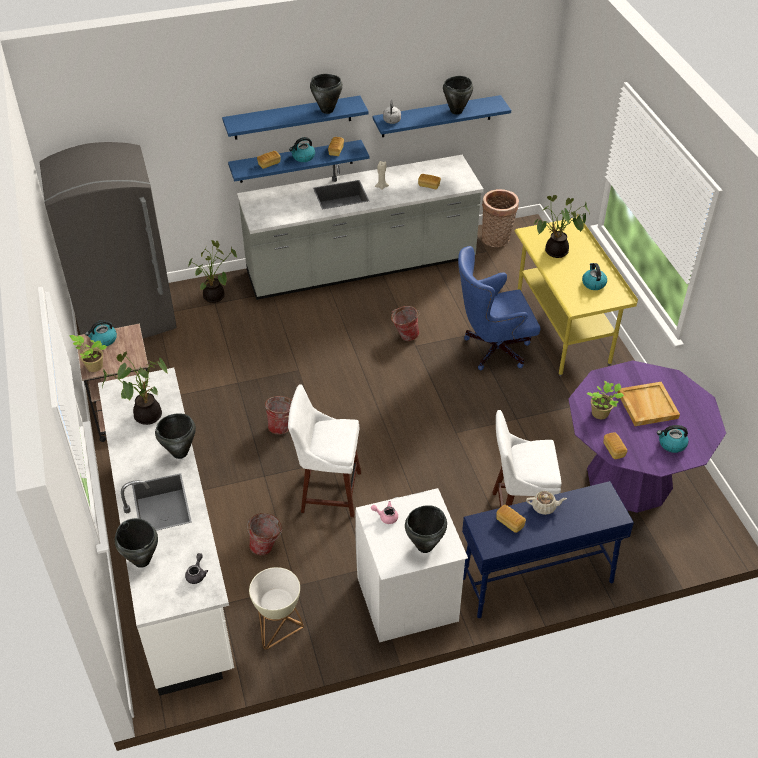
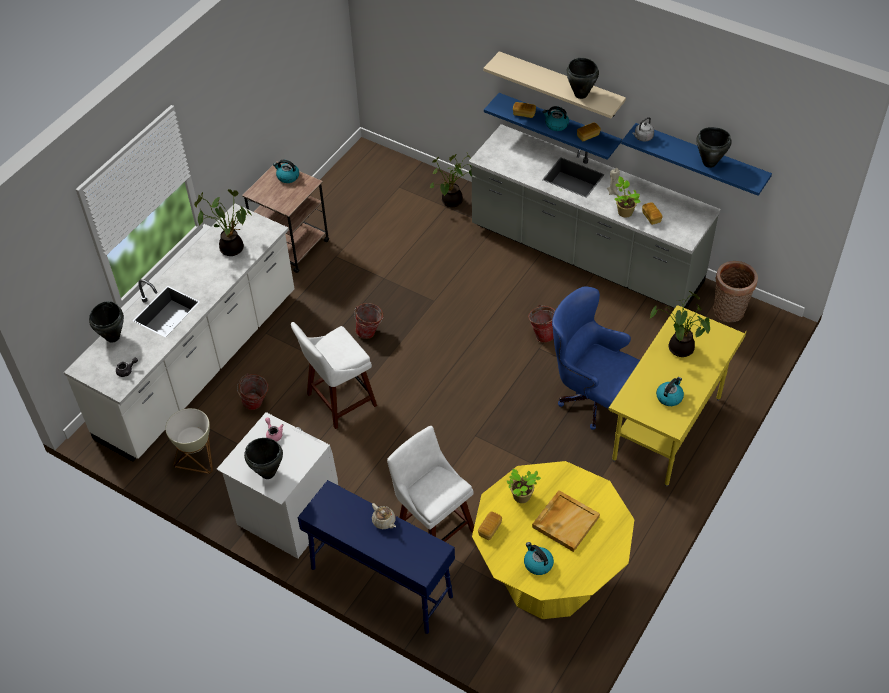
camera: 50 degrees right, 5 degrees up
grey fridge [40,142,176,338] -> none
potted plant [70,335,107,372] -> potted plant moved to [614,176,640,217]
black cooking pot [155,413,196,459] -> none
blue shelf [222,96,369,140] -> beige shelf [483,51,626,118]
white chair [288,384,361,517] -> white chair turned 90 degrees counterclockwise [291,322,377,429]
bread [496,505,526,533] -> none
purple dining table [569,360,726,513] -> yellow dining table [472,461,635,619]

